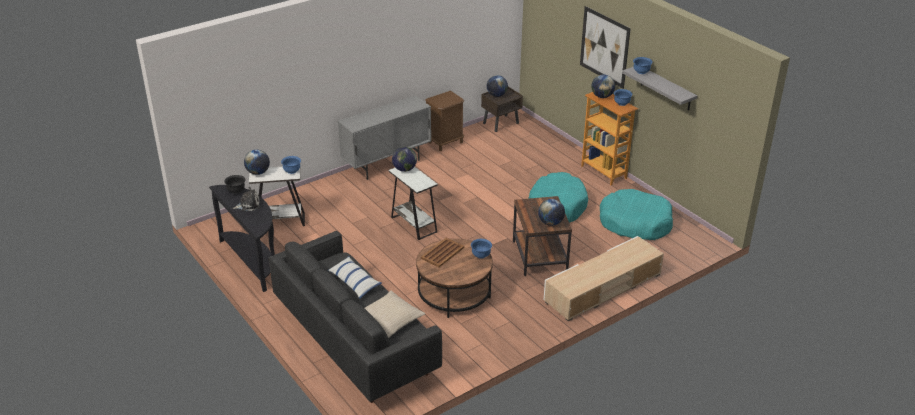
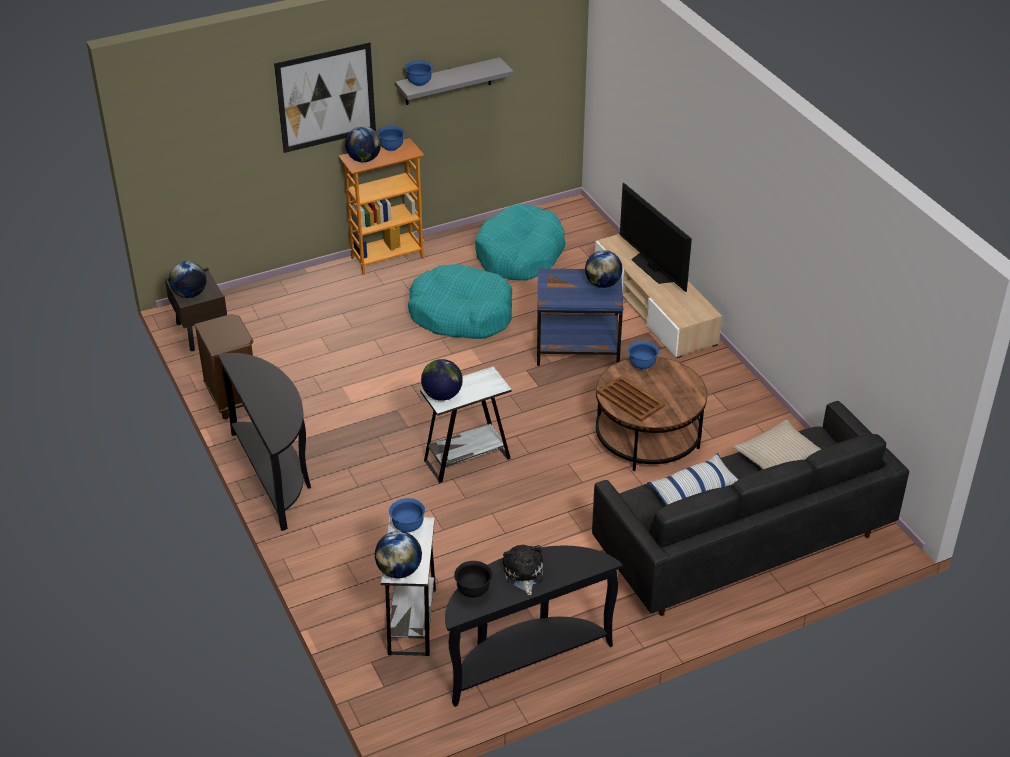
camera: 80 degrees left, 5 degrees up
grey cabinet [338,96,431,180] -> black console table [218,353,311,531]
brown side table [513,196,572,276] -> blue side table [537,269,623,366]
none -> television [620,183,692,292]

